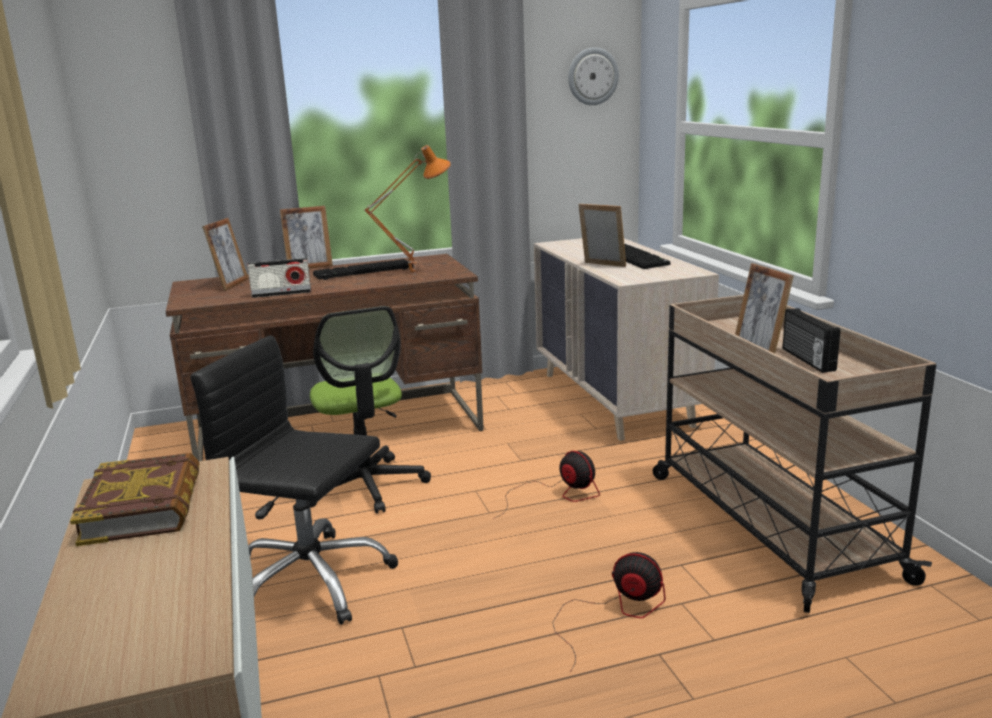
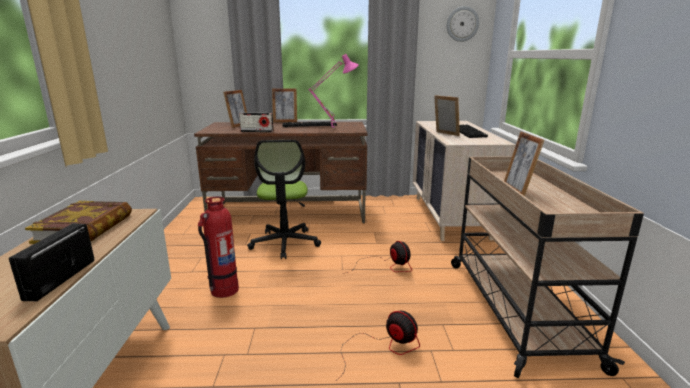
camera: 15 degrees right, 0 degrees up
black office chair [190,335,398,625] -> fire extinguisher [198,197,239,298]
orange table lamp [364,145,451,275] -> pink table lamp [309,54,359,128]
radio [783,308,840,373] -> radio moved to [9,223,95,302]

